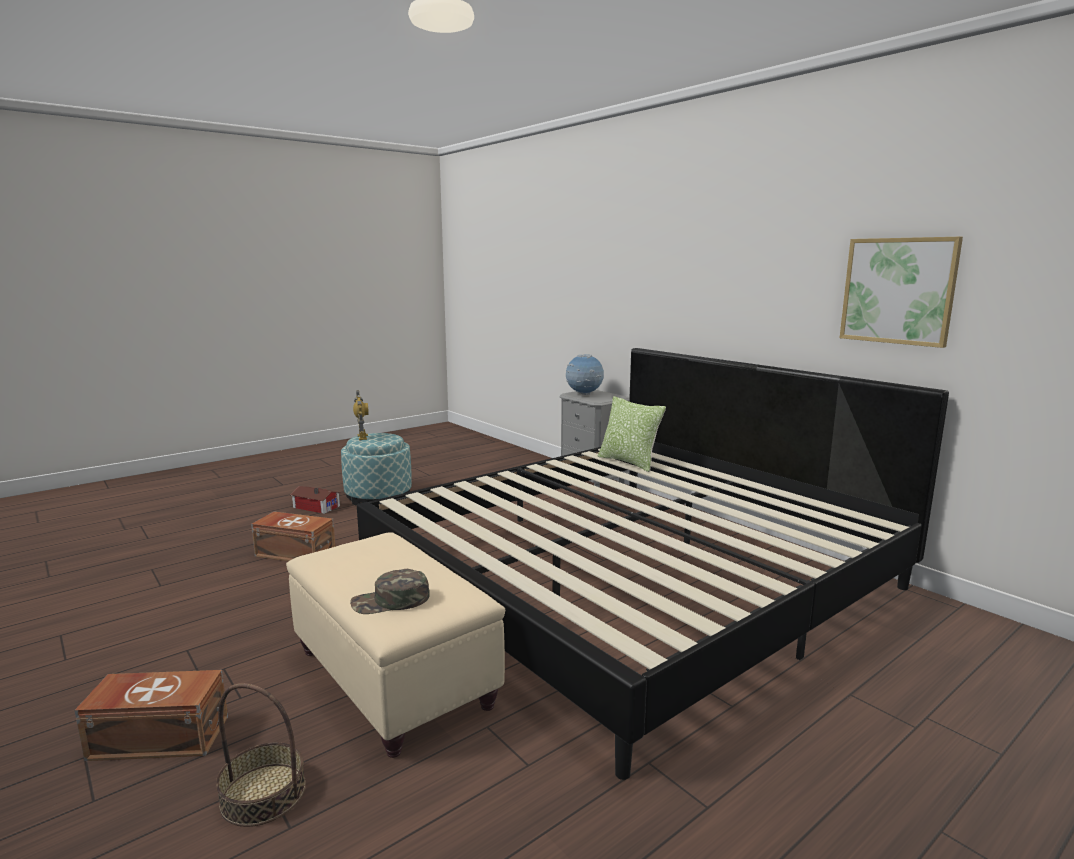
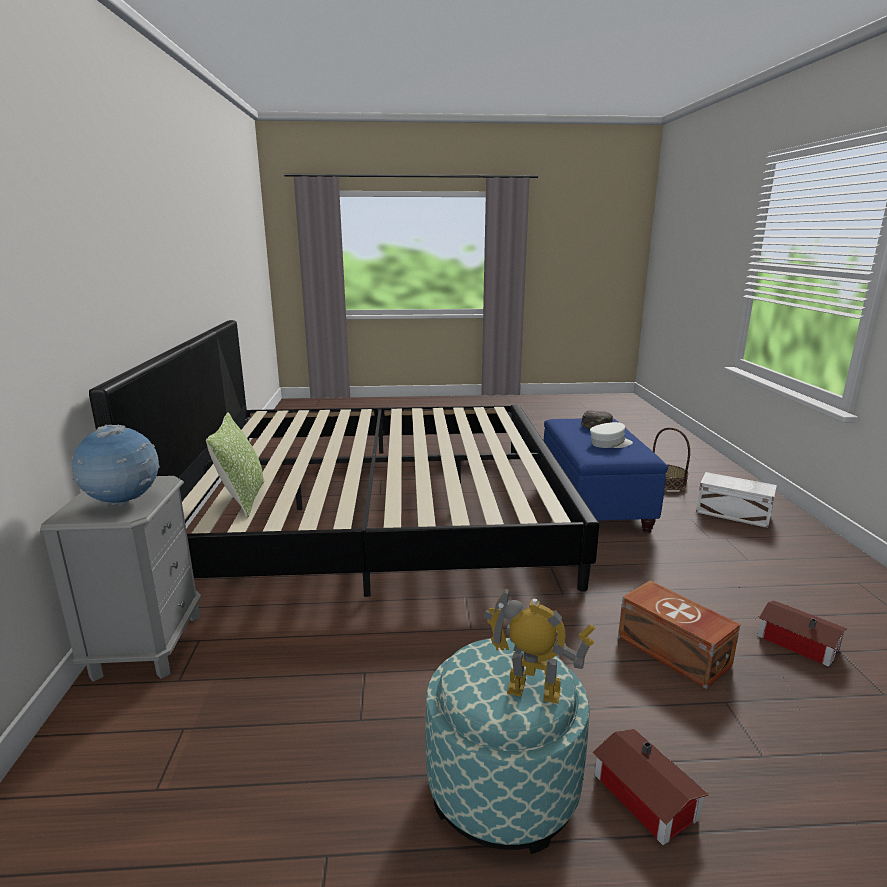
camera: 145 degrees left, 5 degrees up
brown storage box [74,670,228,761] -> white storage box [696,472,777,528]
beige ottoman [286,532,505,758] -> blue ottoman [544,418,668,533]
toy robot [353,390,369,440] -> toy robot turned 90 degrees clockwise [483,588,595,704]
picture [840,237,963,348] -> none
none -> white cap [590,422,633,448]
none -> toy house [757,600,847,667]

